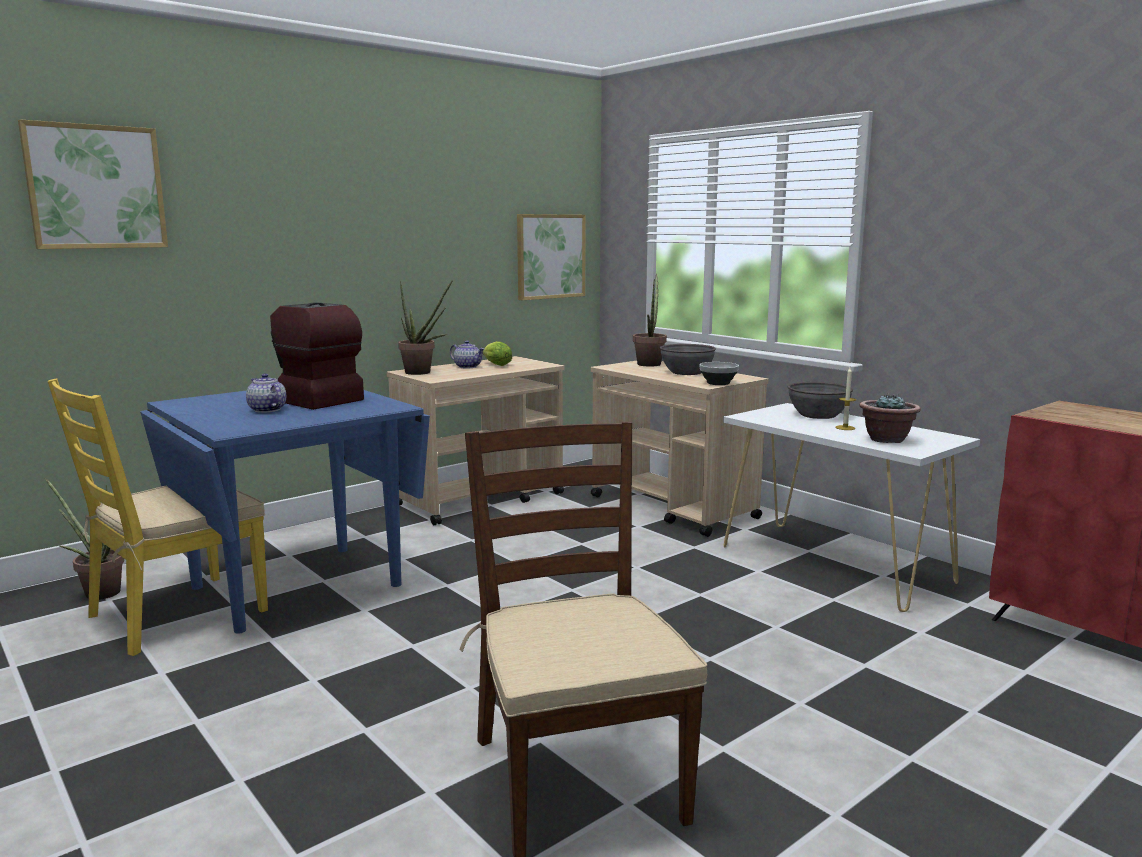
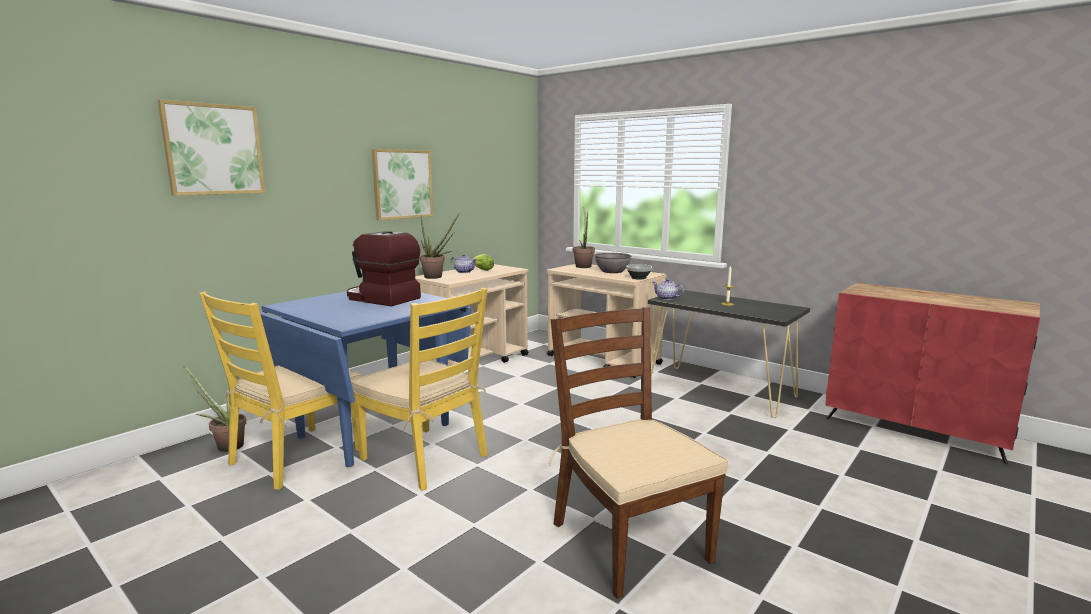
camera: 10 degrees left, 0 degrees up
teapot [246,373,286,413] -> teapot moved to [652,279,684,300]
picture [517,214,586,300] -> picture moved to [372,149,434,220]
white console table [723,403,980,612] -> black console table [648,289,810,418]
grey bowl [788,382,853,419] -> none
potted plant [859,393,921,443] -> none
none -> yellow chair [351,287,488,491]

